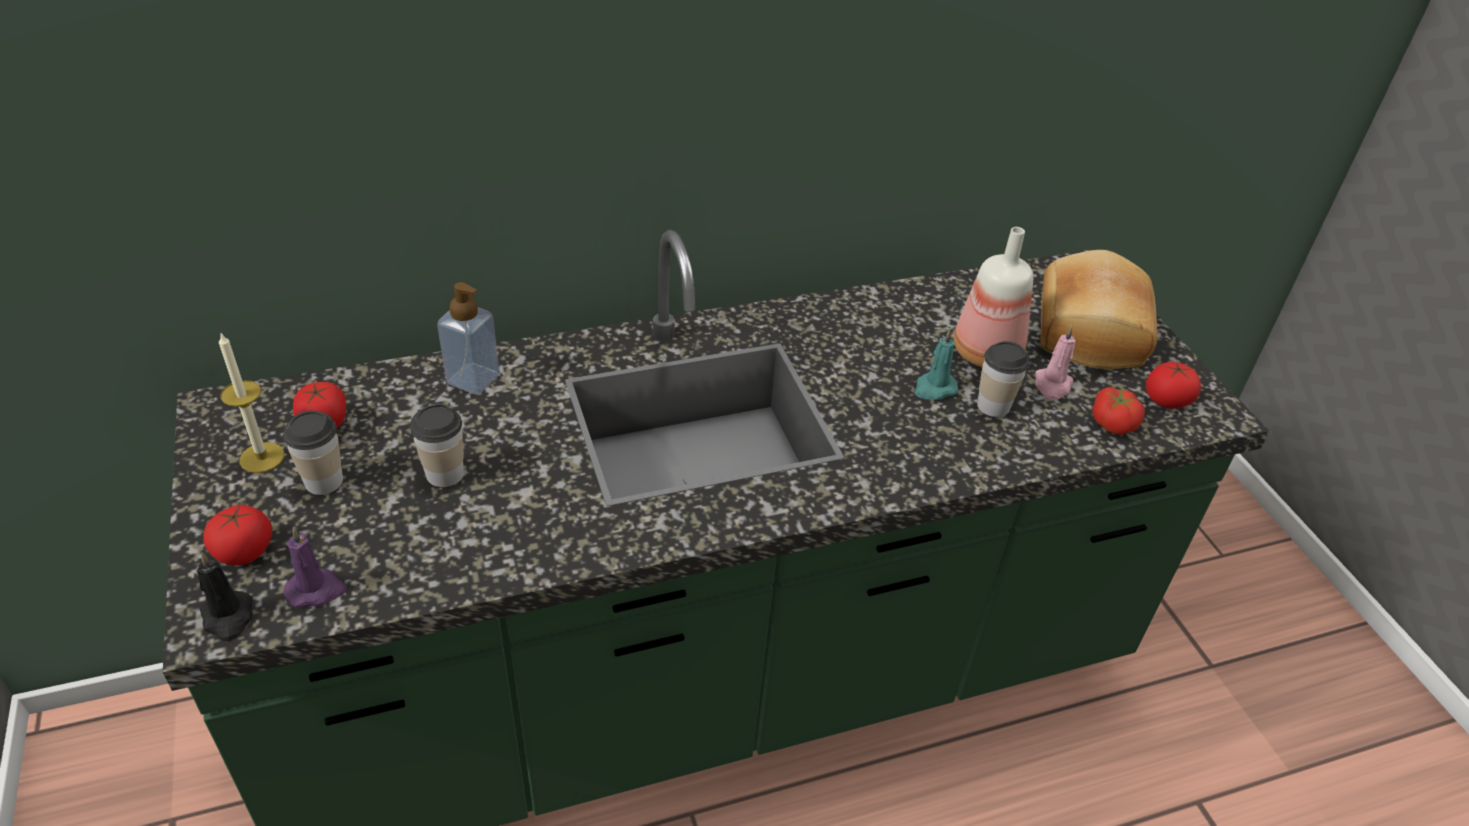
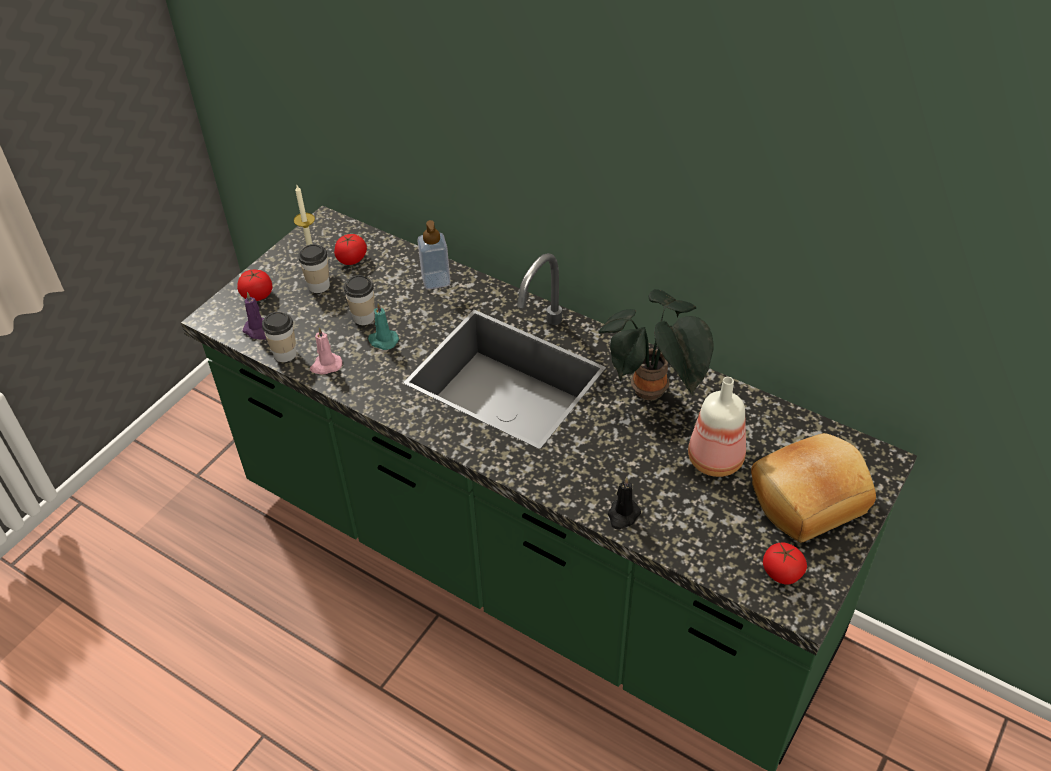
camera: 55 degrees right, 5 degrees up
black candle [197,552,252,641] -> black candle moved to [608,477,641,529]
turquoise candle [914,329,958,400] -> turquoise candle moved to [368,303,399,350]
cup [977,341,1030,417] -> cup moved to [262,312,297,362]
pink candle [1035,326,1075,400] -> pink candle moved to [310,327,342,374]
tomato [1092,387,1145,435] -> none
none -> potted plant [598,289,714,400]

